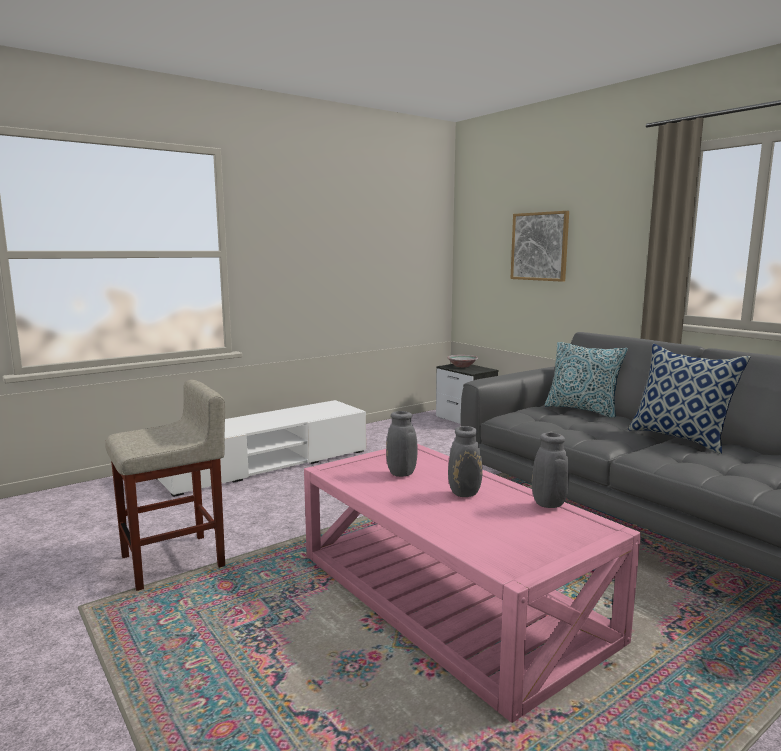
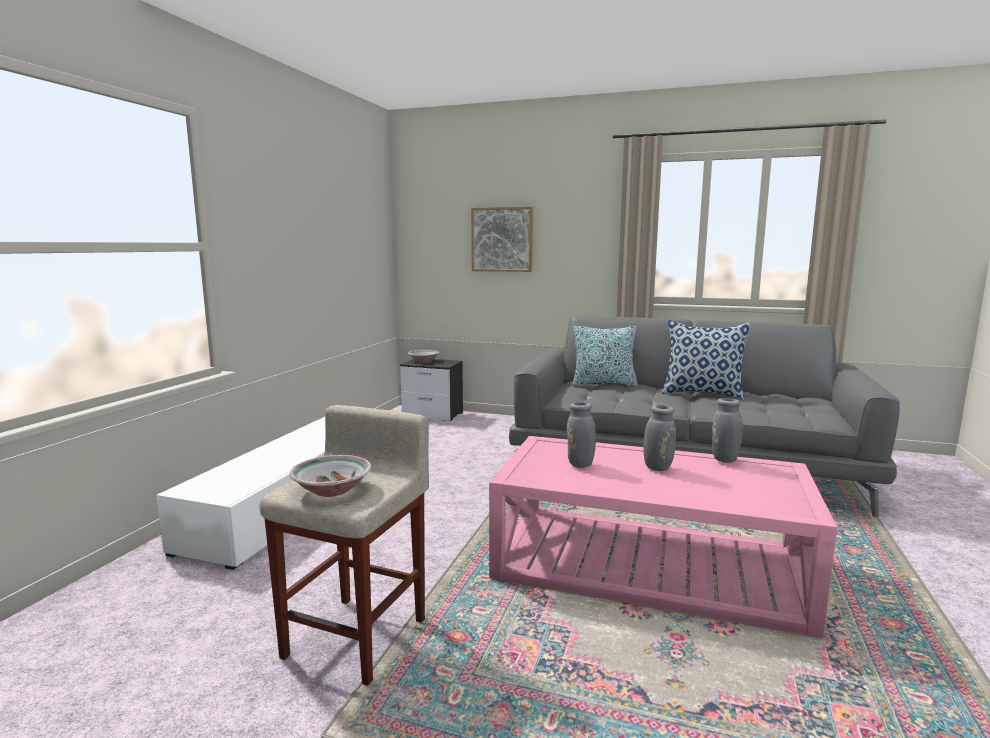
camera: 35 degrees left, 0 degrees up
none -> bowl [289,455,372,497]

